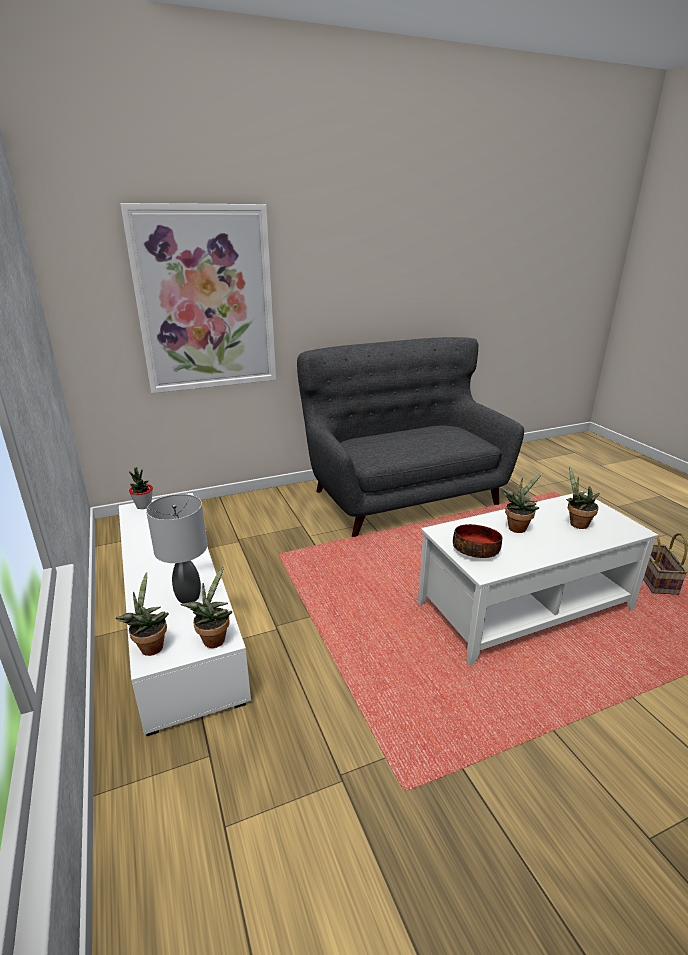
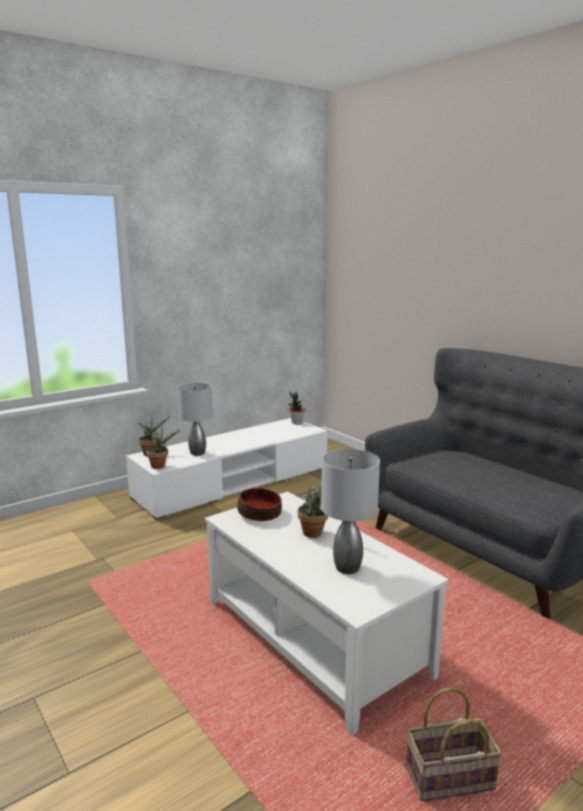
camera: 75 degrees right, 10 degrees down
picture [120,203,276,393] -> none
potted plant [566,466,600,529] -> grey table lamp [321,449,380,574]

